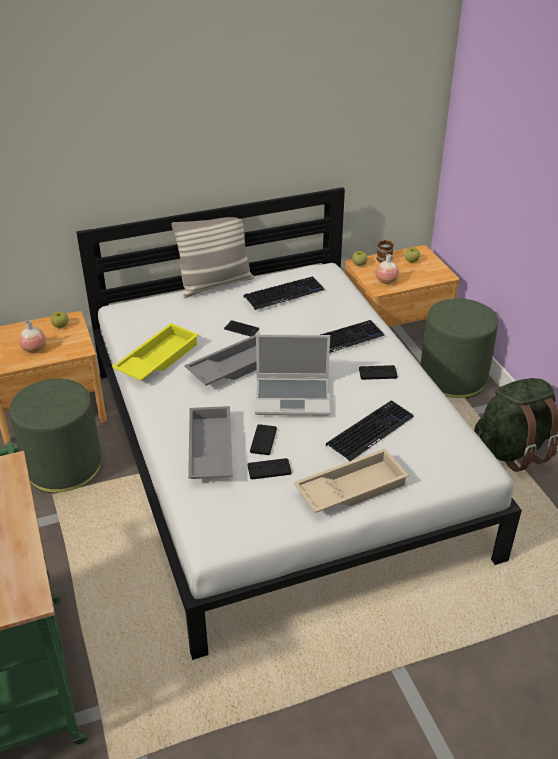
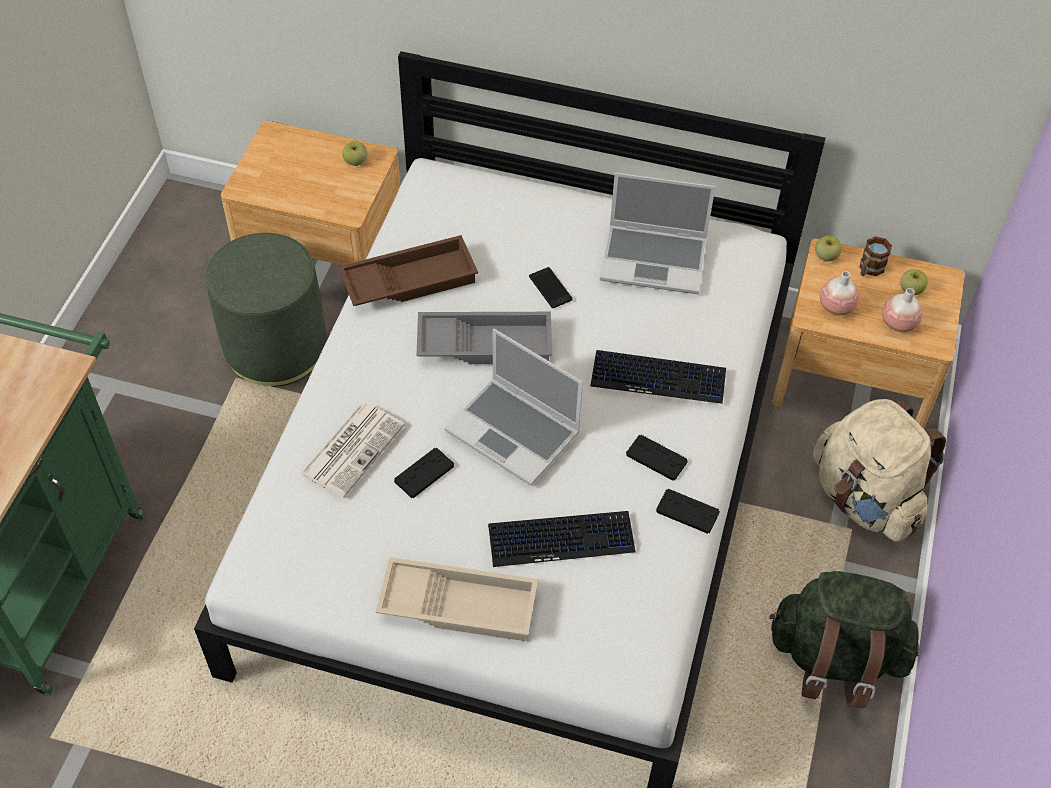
camera: 35 degrees right, 15 degrees up
vase [19,320,46,353] -> vase moved to [882,288,923,332]
yellow tray [112,323,199,381] -> brown tray [339,235,478,306]
pillow [171,217,254,298] -> none
grey tray [188,406,233,479] -> newspaper [300,403,404,498]
keyboard [243,276,325,310] -> laptop [600,172,715,294]
black game controller [247,458,292,480] -> black game controller moved to [656,489,720,534]
green ottoman [421,298,498,398] -> beige backpack [813,399,946,542]

